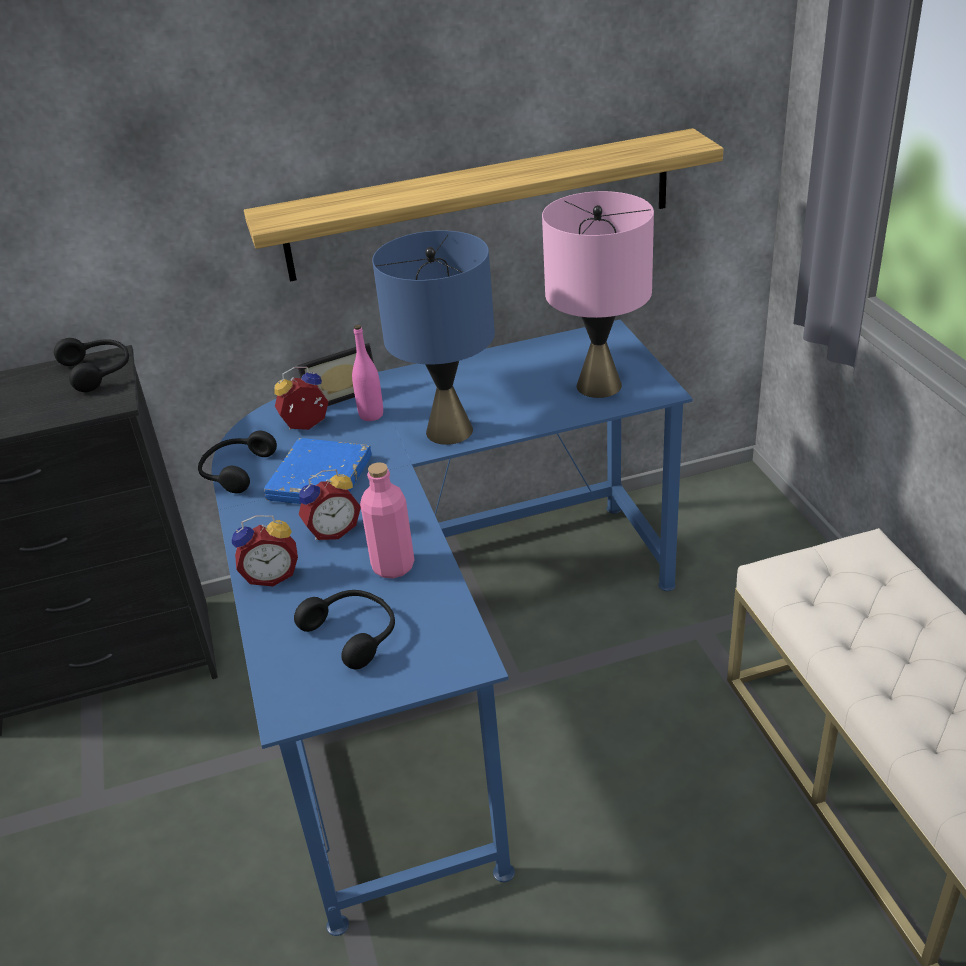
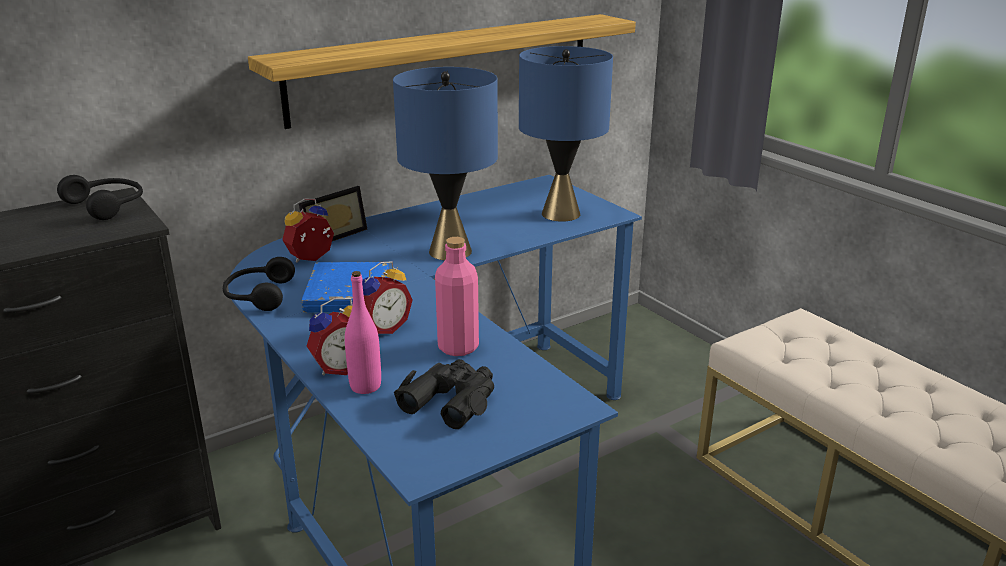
camera: 20 degrees left, 10 degrees down
black headphones [294,590,395,669] -> black binoculars [394,359,494,429]
pink bottle [352,325,383,421] -> pink bottle moved to [345,271,381,394]
pink table lamp [542,191,654,398] -> blue table lamp [519,46,613,222]

